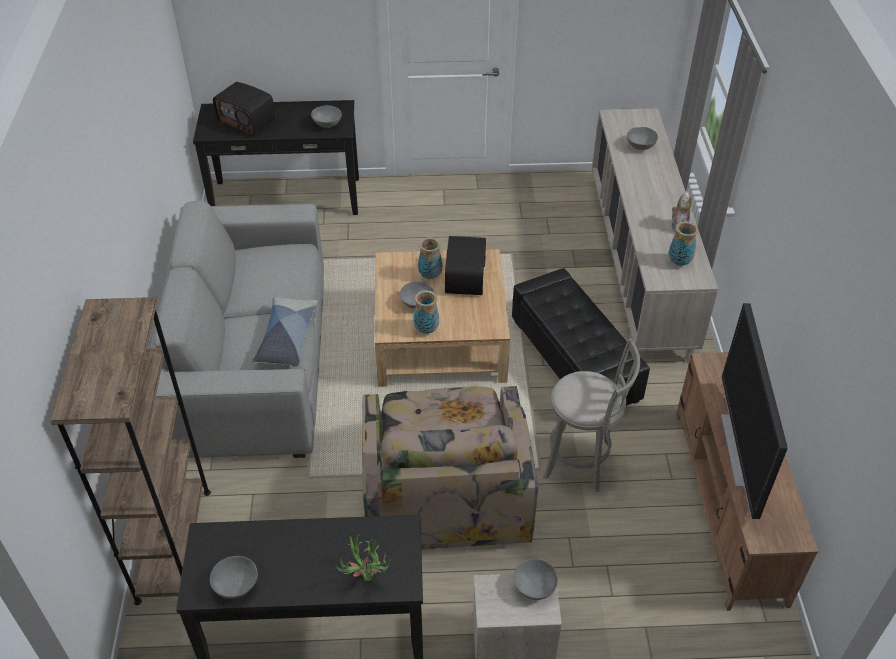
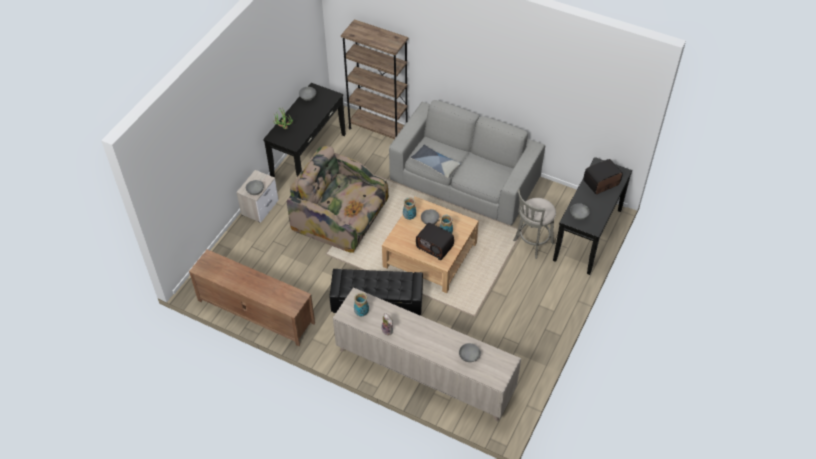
camera: 120 degrees right, 5 degrees up
grey stool [543,338,640,492] -> grey stool moved to [513,189,556,259]
television [721,303,788,519] -> none

